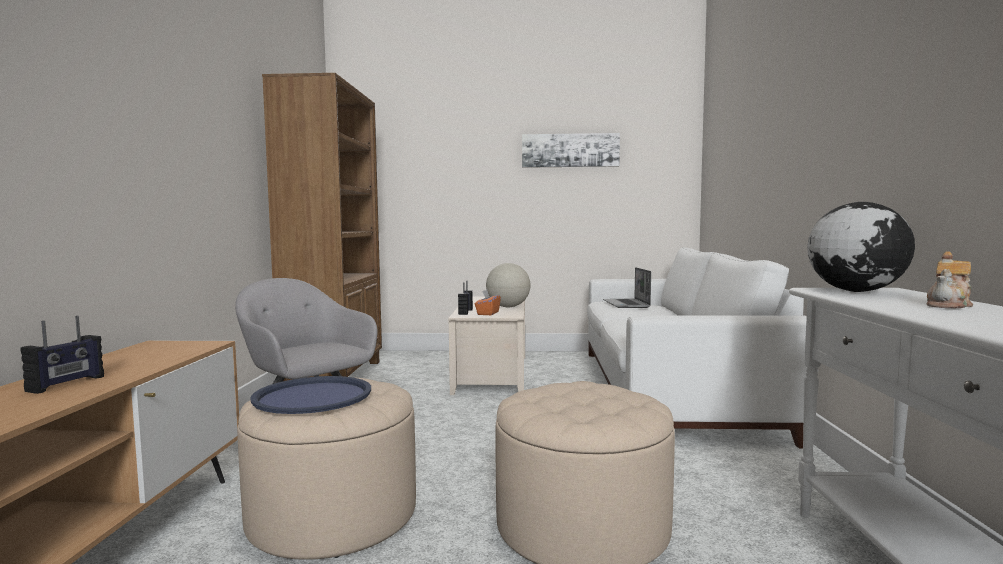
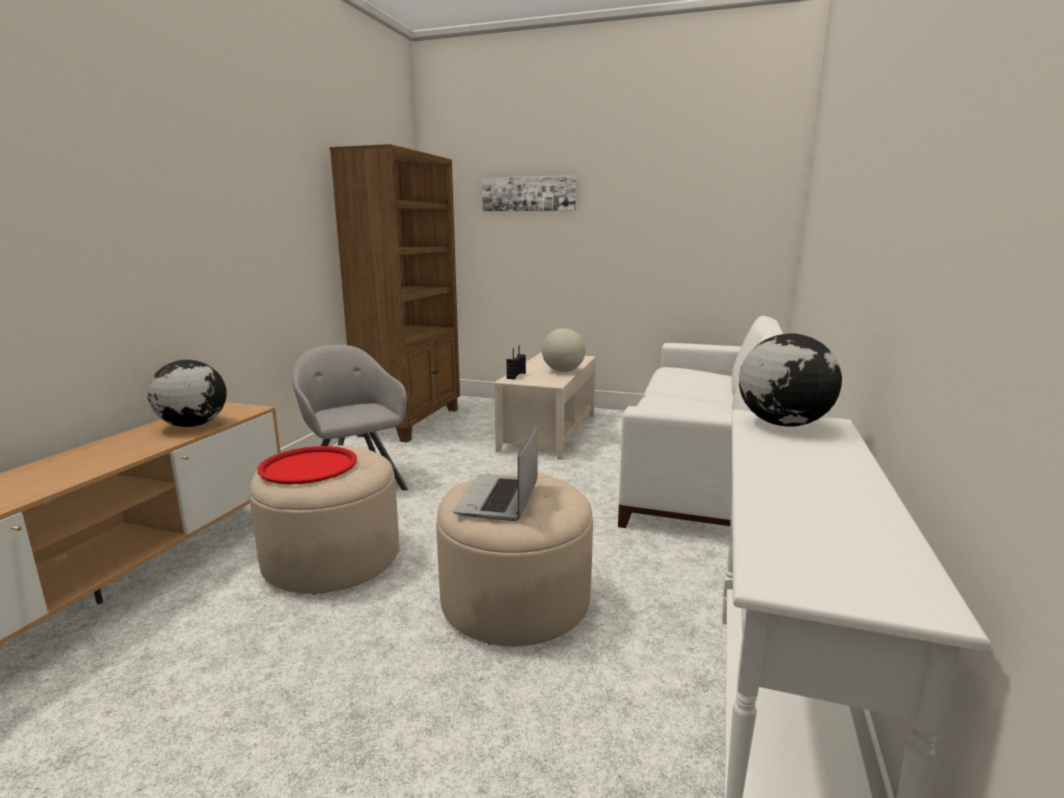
camera: 15 degrees right, 10 degrees up
radio [21,316,104,394] -> none
blue tray [250,376,371,414] -> red tray [257,446,357,484]
orange tissue box [475,290,501,315] -> none
picture [522,133,620,168] -> picture moved to [482,175,576,211]
laptop [603,267,651,308] -> laptop moved to [453,425,537,521]
teapot [926,252,973,308] -> none
none -> globe [147,360,227,427]

